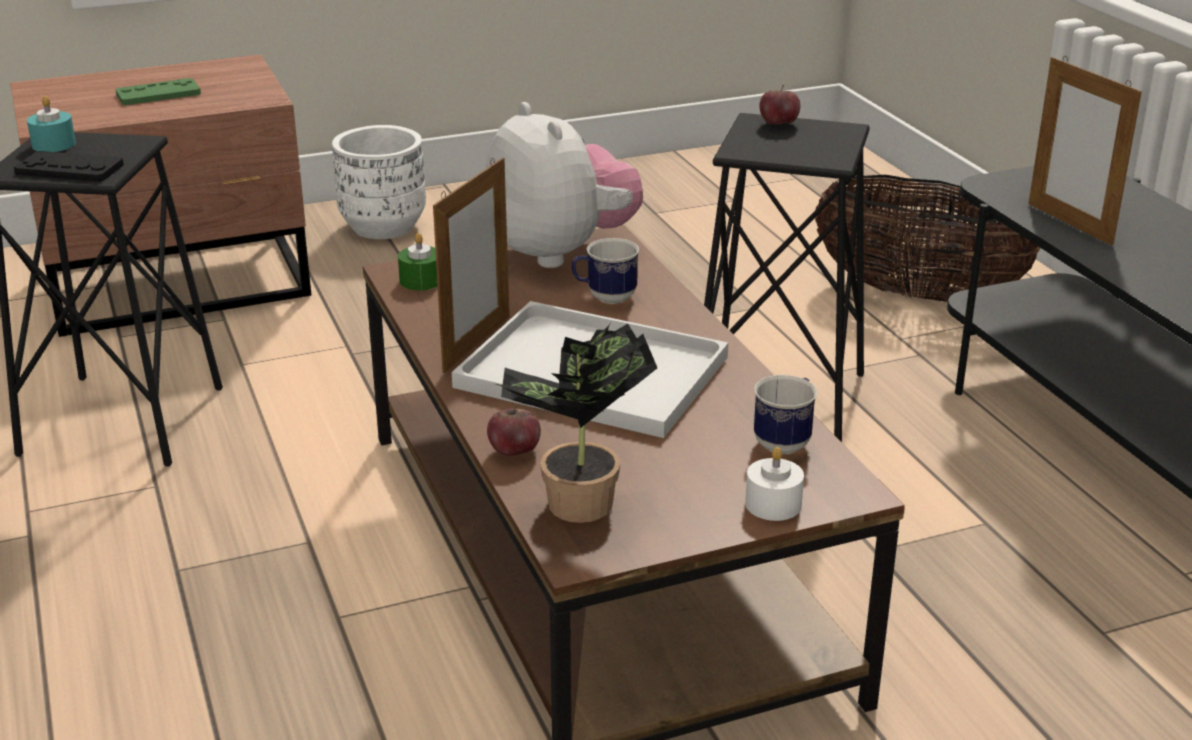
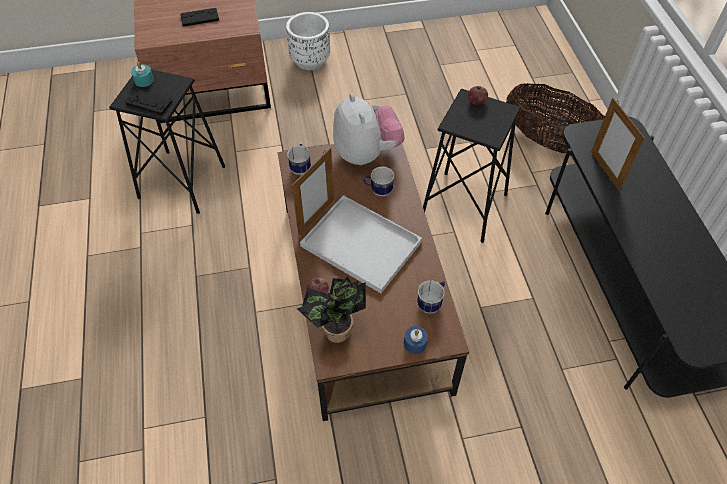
camera: 10 degrees right, 25 degrees up
green game controller [116,78,201,105] -> black game controller [180,8,219,26]
green candle [398,233,438,290] -> mug [287,144,311,175]
white candle [745,447,804,521] -> blue candle [404,326,428,354]

